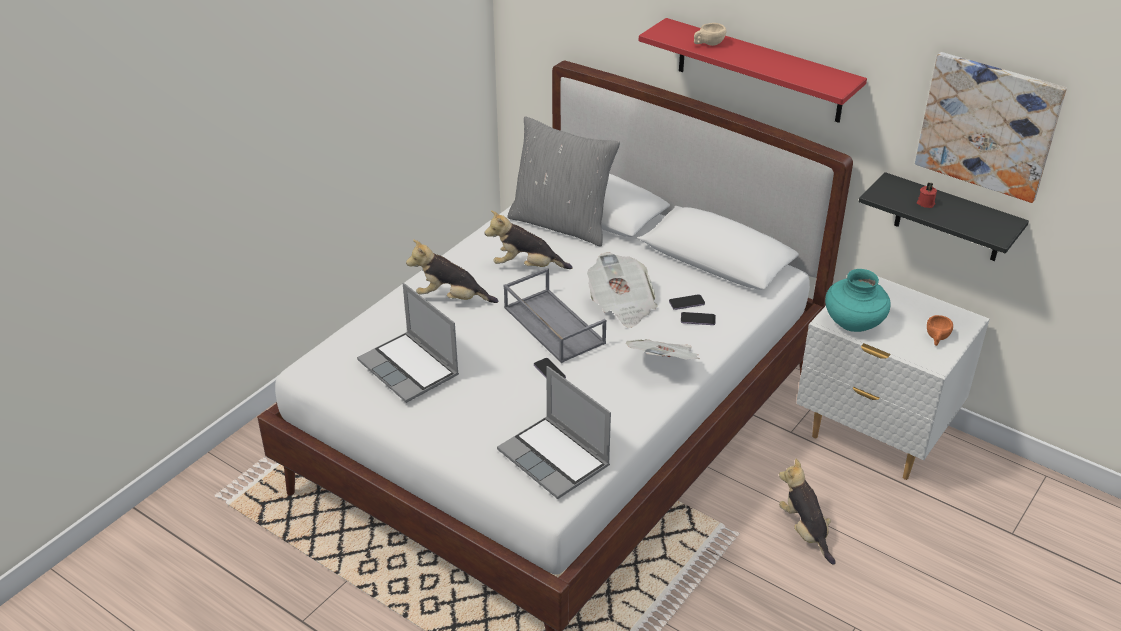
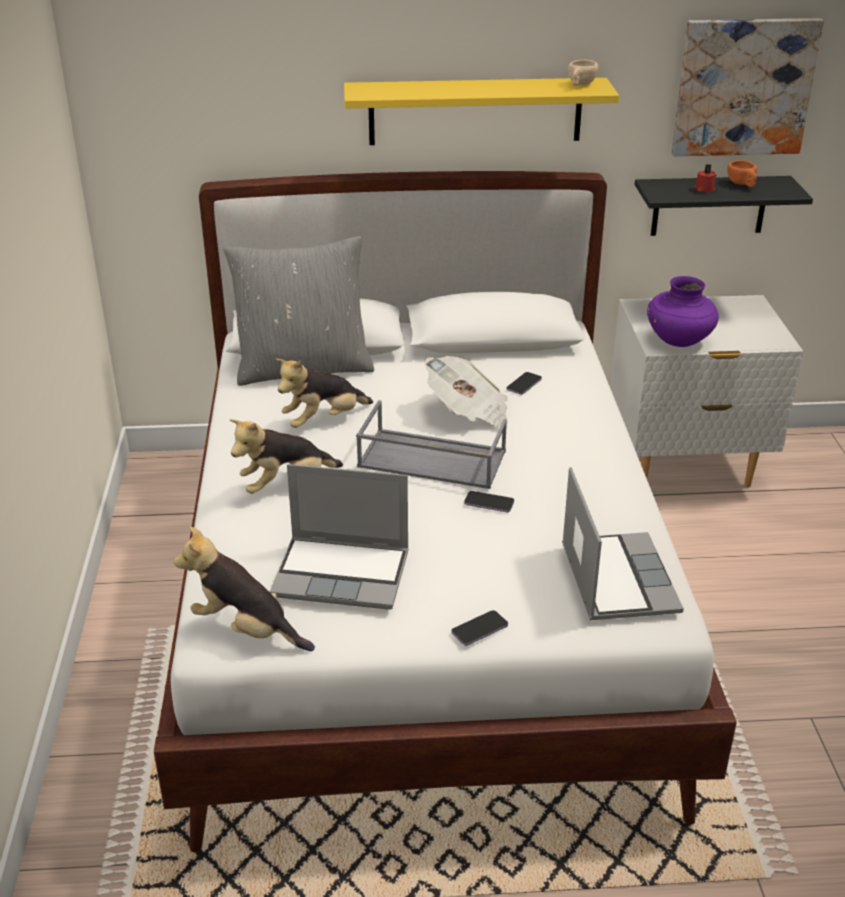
camera: 40 degrees left, 5 degrees down
laptop [497,366,611,499] -> laptop turned 105 degrees counterclockwise [562,467,684,620]
newspaper [626,339,700,360] -> none
red shelf [639,18,867,123] -> yellow shelf [344,78,619,145]
phone [681,312,716,325] -> phone moved to [451,610,508,646]
beige cup [694,23,726,46] -> beige cup moved to [568,60,598,87]
plush toy [779,459,836,565] -> plush toy moved to [174,526,315,651]
turquoise vase [825,269,891,332] -> purple vase [647,276,719,347]
orange cup [927,315,953,346] -> orange cup moved to [727,160,757,188]

